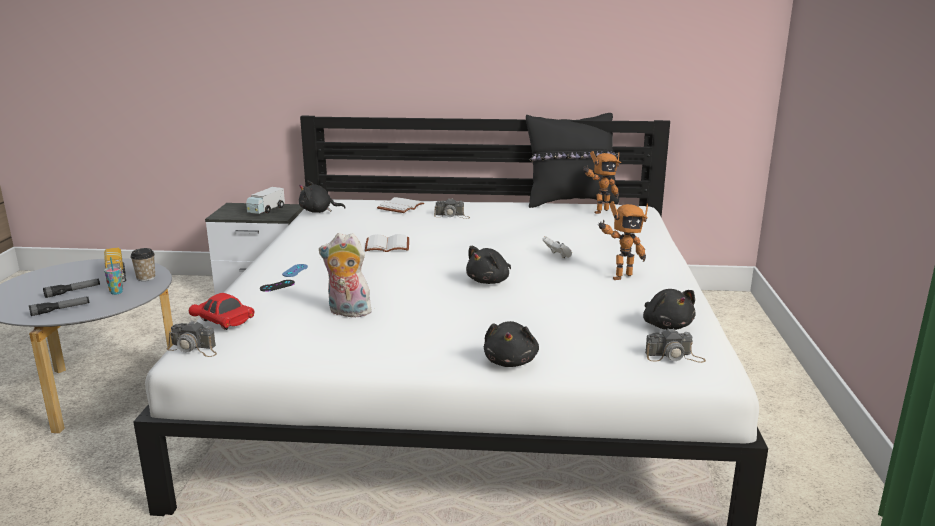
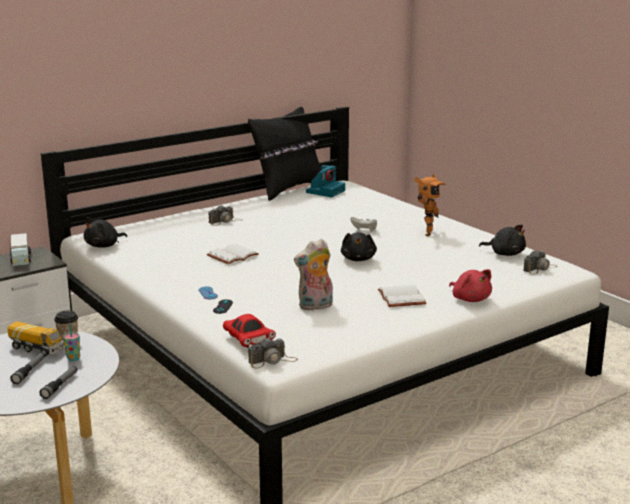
camera: 40 degrees left, 0 degrees up
red toy car [189,293,254,330] -> red toy car turned 120 degrees counterclockwise [223,314,276,348]
white book [377,197,424,213] -> white book moved to [378,285,427,307]
black plush toy [484,321,539,367] -> red plush toy [449,269,492,302]
toy robot [583,151,621,214] -> camera [306,165,345,197]

